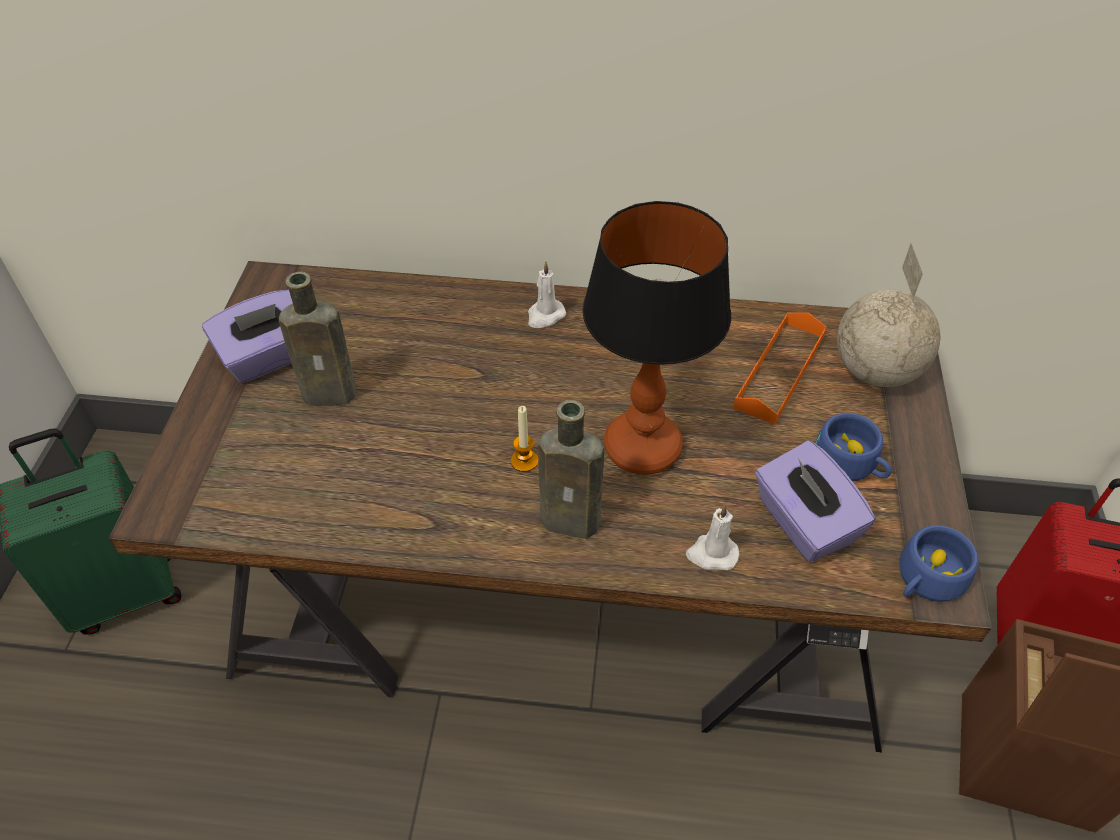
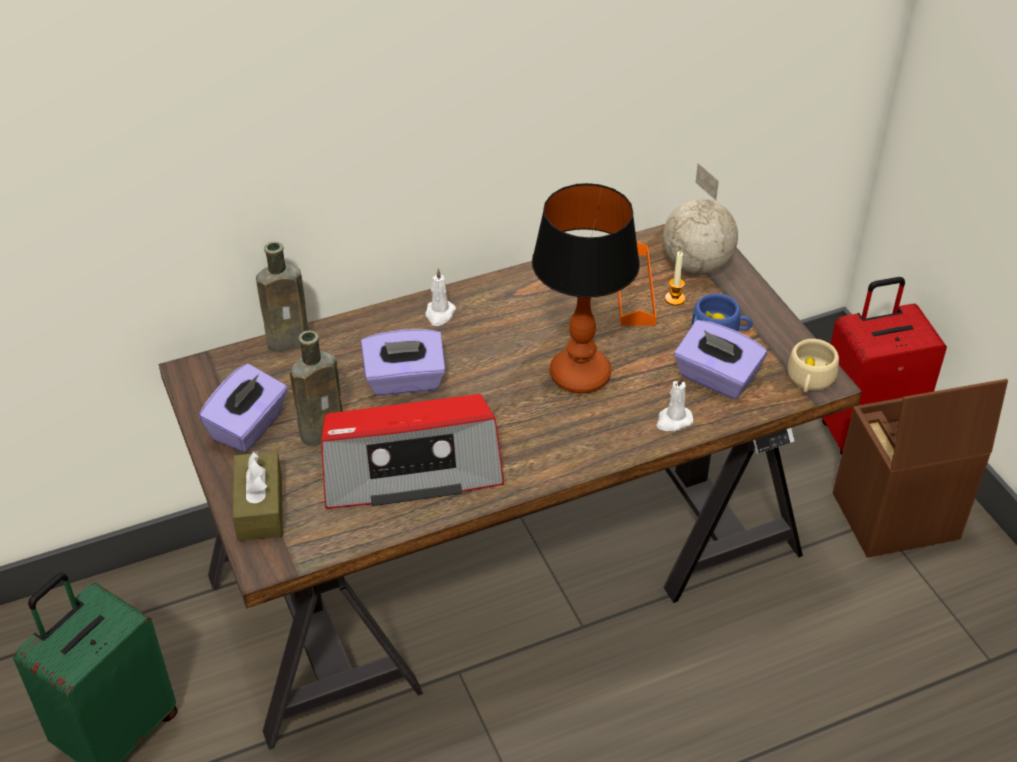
camera: 30 degrees left, 5 degrees down
candle [511,406,538,472] -> candle moved to [665,252,685,306]
brown bottle [538,400,604,539] -> brown bottle moved to [256,241,309,352]
blue cup [899,525,979,602] -> beige cup [787,339,839,393]
none -> brown tissue box [233,450,283,541]
none -> radio [321,394,504,509]
none -> purple tissue box [361,329,446,396]

